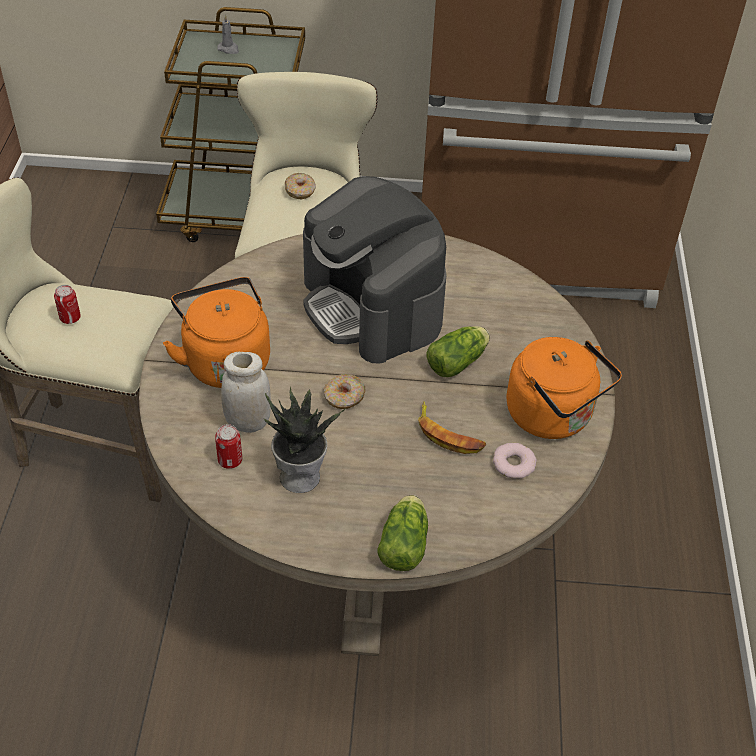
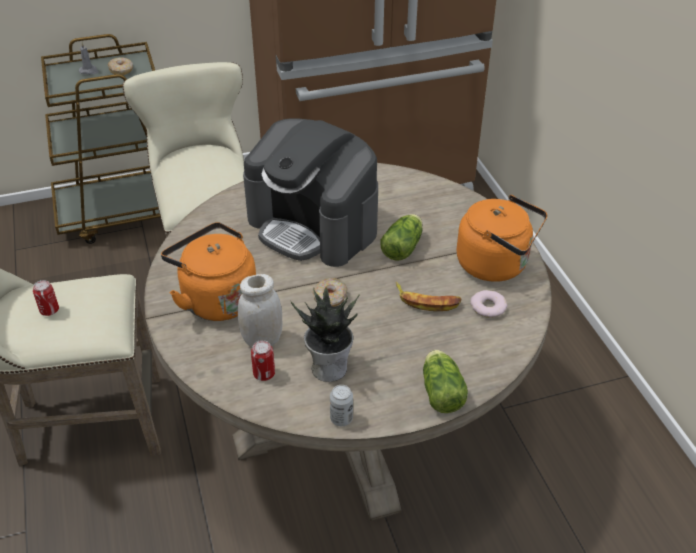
camera: 20 degrees left, 5 degrees down
donut [285,173,316,199] -> donut moved to [108,57,133,75]
none -> can [330,385,353,426]

